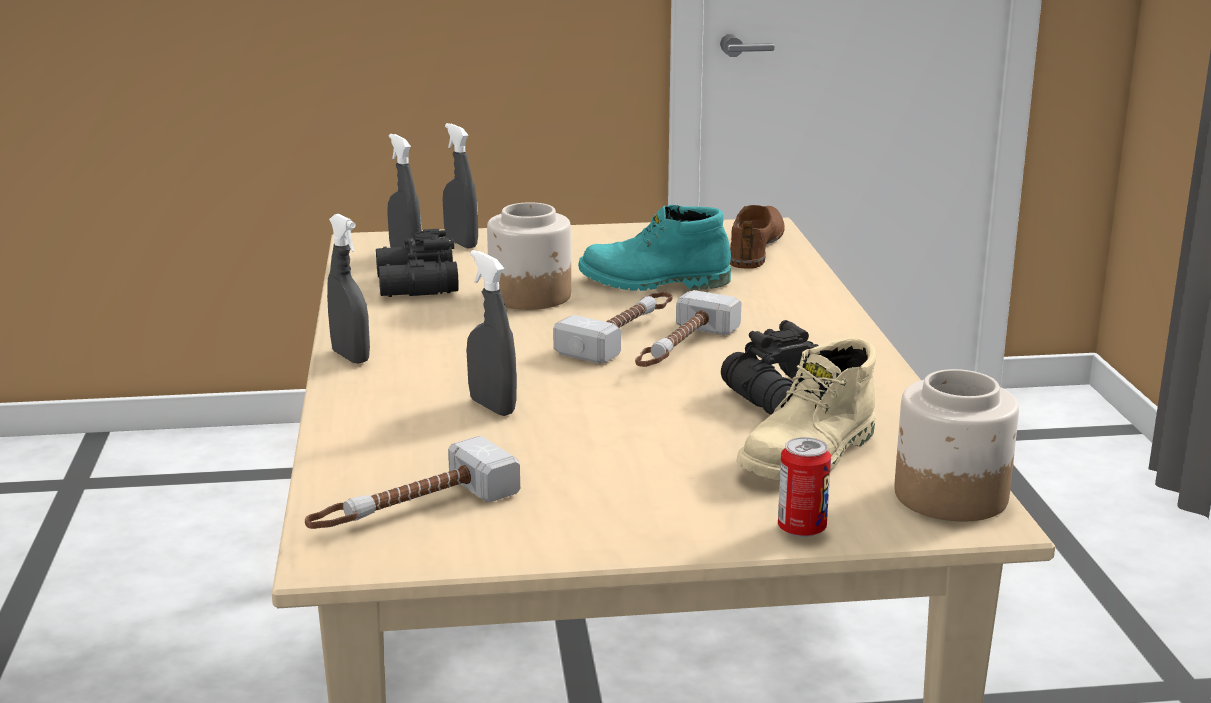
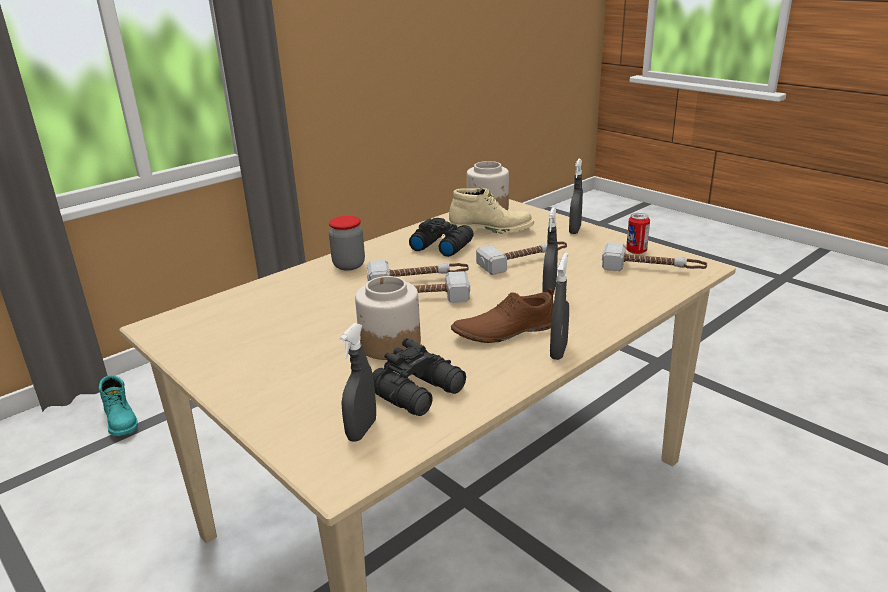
camera: 125 degrees left, 5 degrees up
grey spray bottle [443,123,478,249] -> grey spray bottle moved to [569,159,583,234]
turquoise boot [578,205,731,291] -> turquoise boot moved to [99,375,138,436]
brown shoe [730,205,785,269] -> brown shoe moved to [451,288,554,343]
can [778,437,831,537] -> can moved to [626,213,650,254]
none -> jar [329,216,365,271]
none -> hammer [476,241,567,275]

